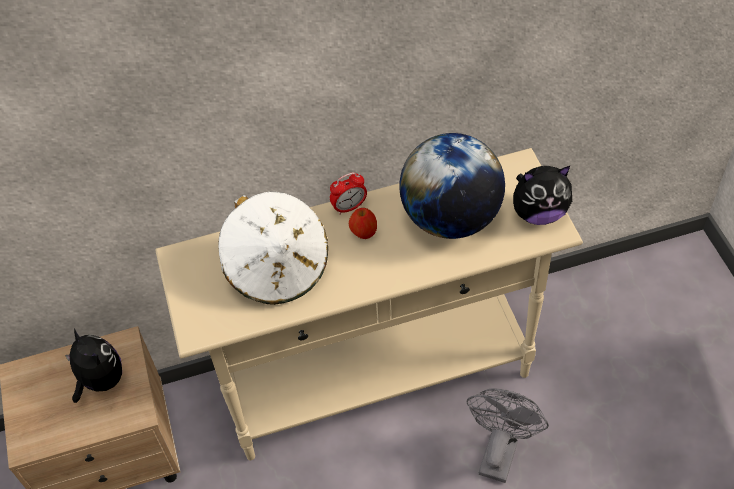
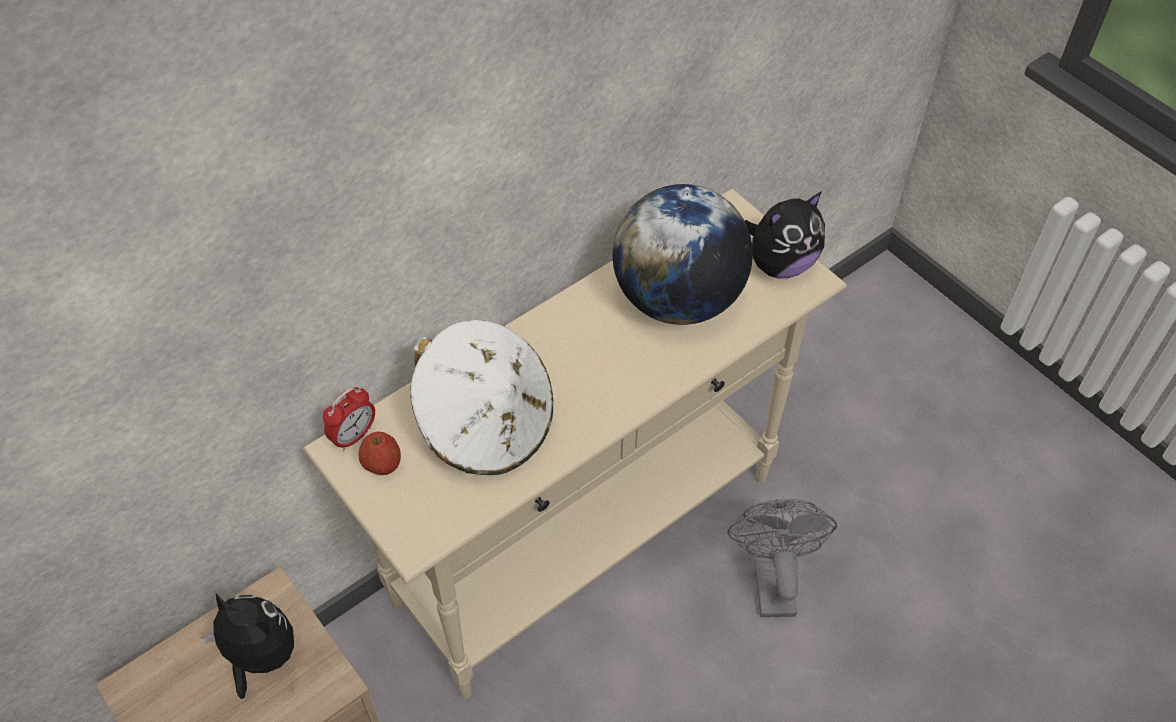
camera: 25 degrees left, 0 degrees up
alarm clock [330,172,367,215] -> alarm clock moved to [323,387,375,451]
apple [349,208,377,239] -> apple moved to [358,432,401,475]

